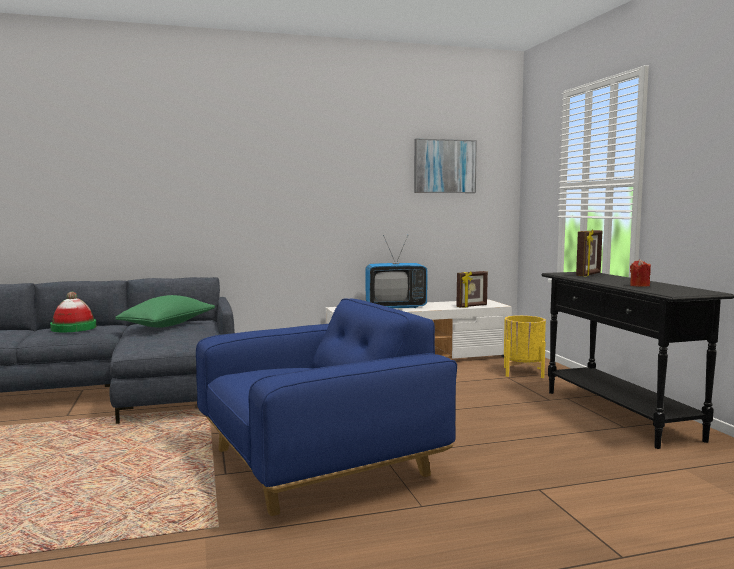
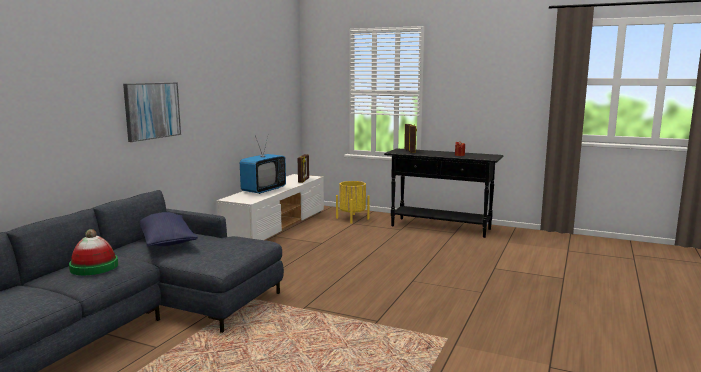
camera: 50 degrees left, 5 degrees up
green pillow [115,295,215,328] -> blue pillow [140,212,198,246]
blue armchair [196,298,457,516] -> none
picture [414,139,477,193] -> picture moved to [123,82,181,142]

